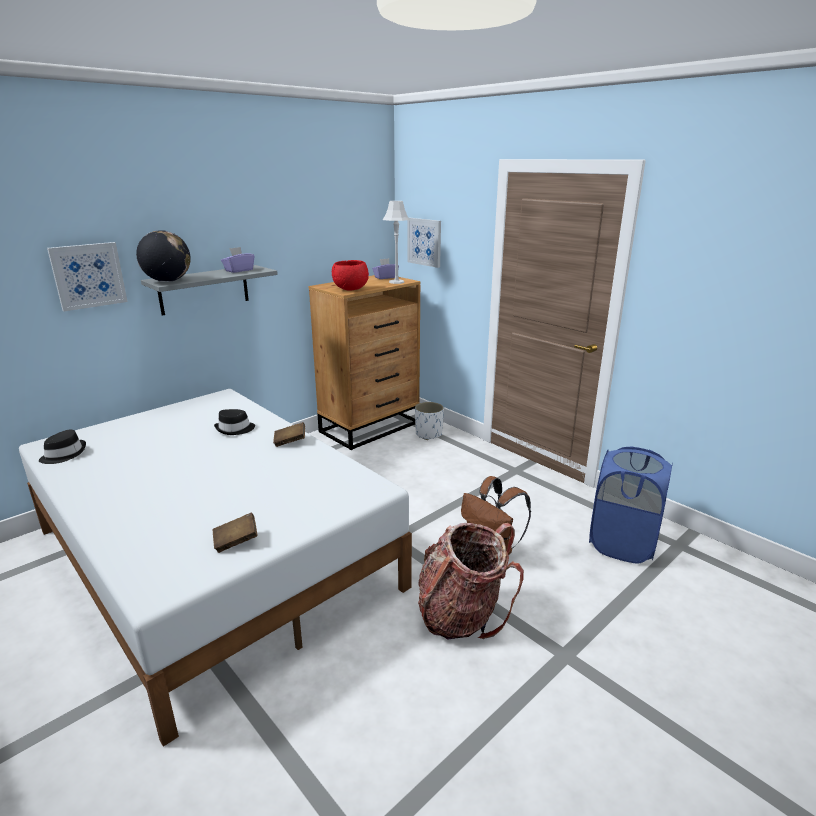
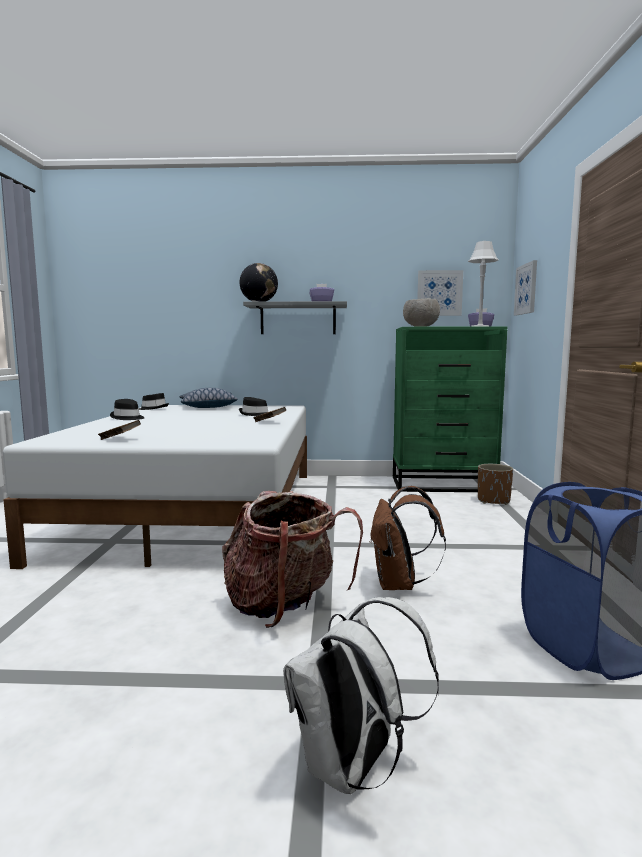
camera: 45 degrees right, 15 degrees down
picture [47,242,128,311] -> picture moved to [417,270,463,316]
brown dresser [309,275,421,450] -> green dresser [393,326,507,492]
red bowl [332,260,369,291] -> grey bowl [403,298,440,327]
white planter [415,402,444,440] -> brown planter [478,464,513,505]
none -> black hat [110,399,145,420]
none -> pillow [180,388,238,408]
none -> white backpack [283,597,439,794]

